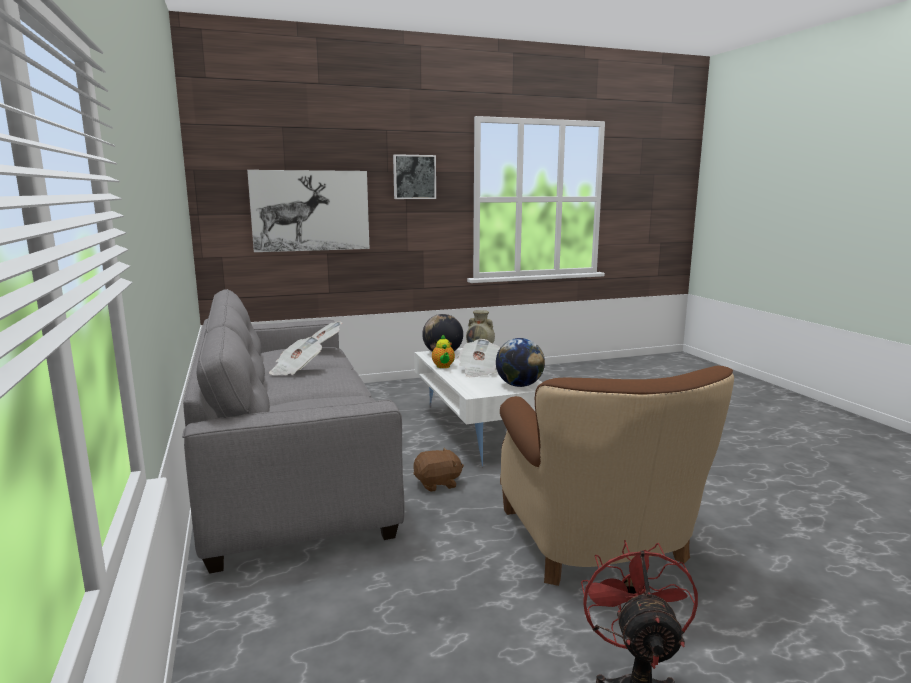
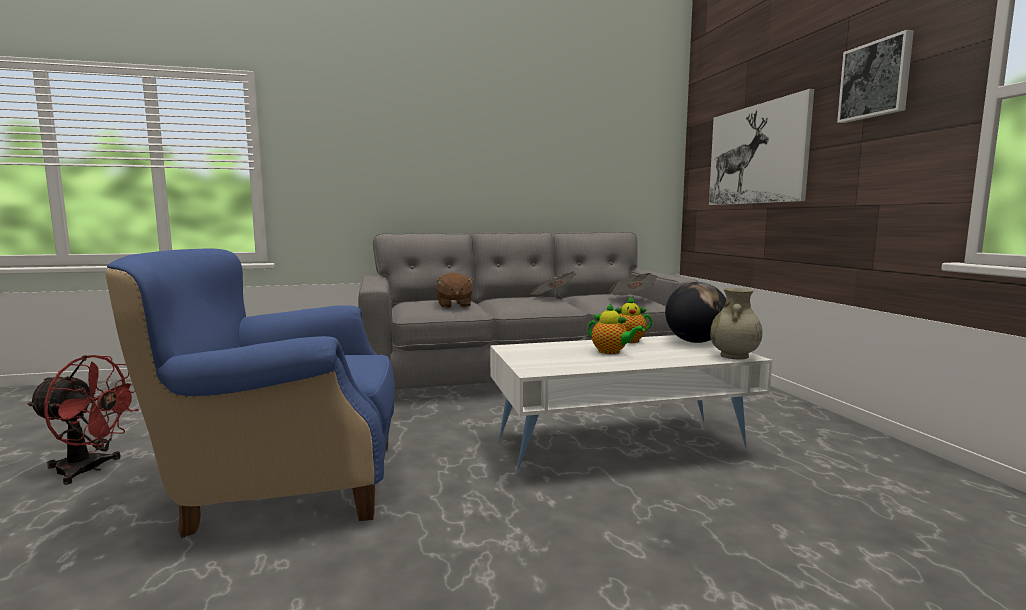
camera: 95 degrees right, 5 degrees down
brown plush toy [413,447,464,492] -> brown plush toy moved to [436,273,475,308]
newspaper [458,339,500,377] -> teapot [588,304,645,354]
globe [496,338,545,387] -> none
brown armchair [500,366,734,586] -> blue armchair [106,249,395,538]

